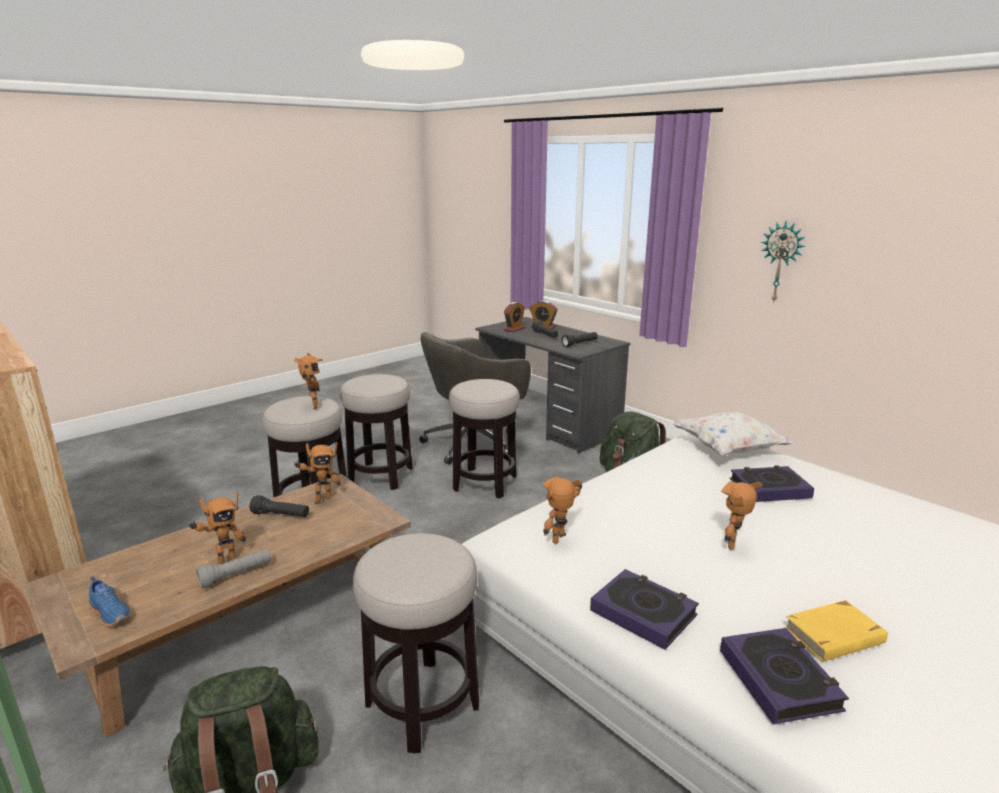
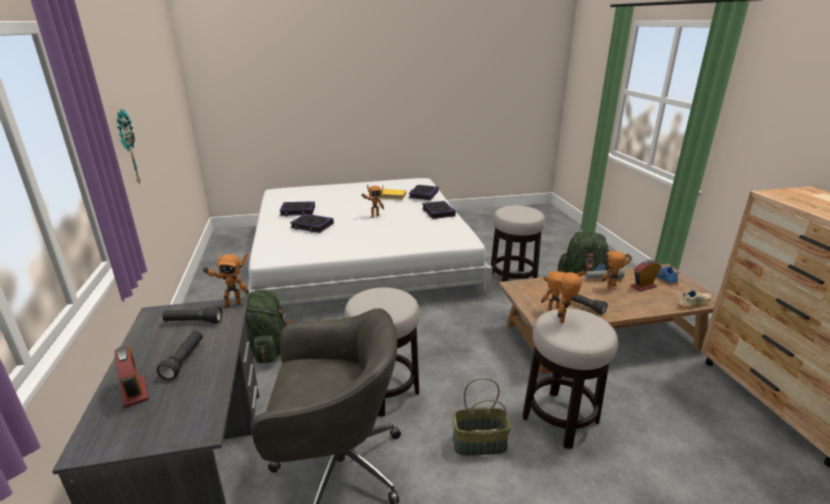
camera: 150 degrees left, 5 degrees up
stool [340,374,413,490] -> basket [452,378,511,456]
alarm clock [504,302,525,332] -> alarm clock moved to [631,260,661,291]
toy robot [542,477,582,544] -> toy robot moved to [202,252,249,308]
white pillow [672,412,794,456] -> none
none -> book [279,201,315,216]
none -> beige shoe [678,290,712,309]

